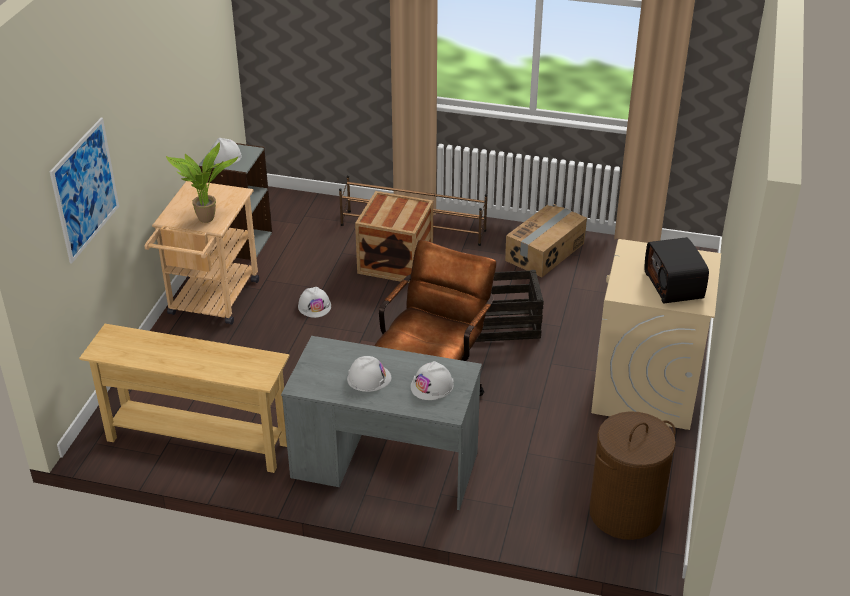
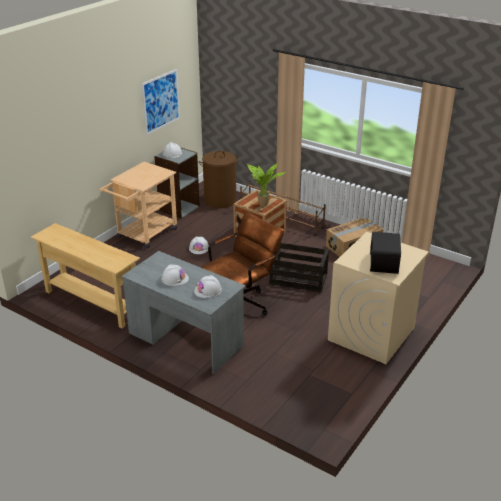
camera: 20 degrees right, 5 degrees down
picture [50,118,119,264] -> picture moved to [142,69,180,135]
potted plant [166,143,238,223] -> potted plant moved to [246,162,287,206]
brown laundry basket [589,411,676,540] -> brown laundry basket moved to [199,150,240,208]

